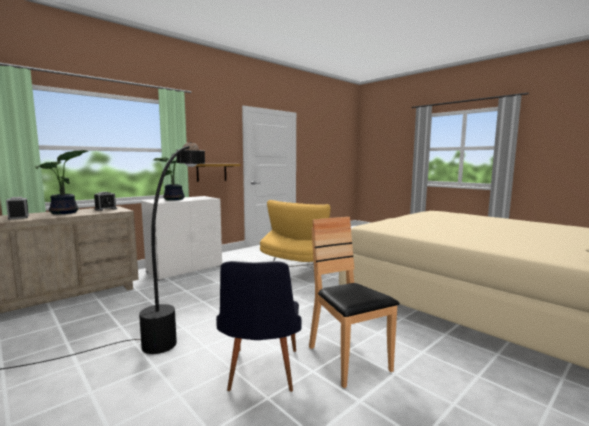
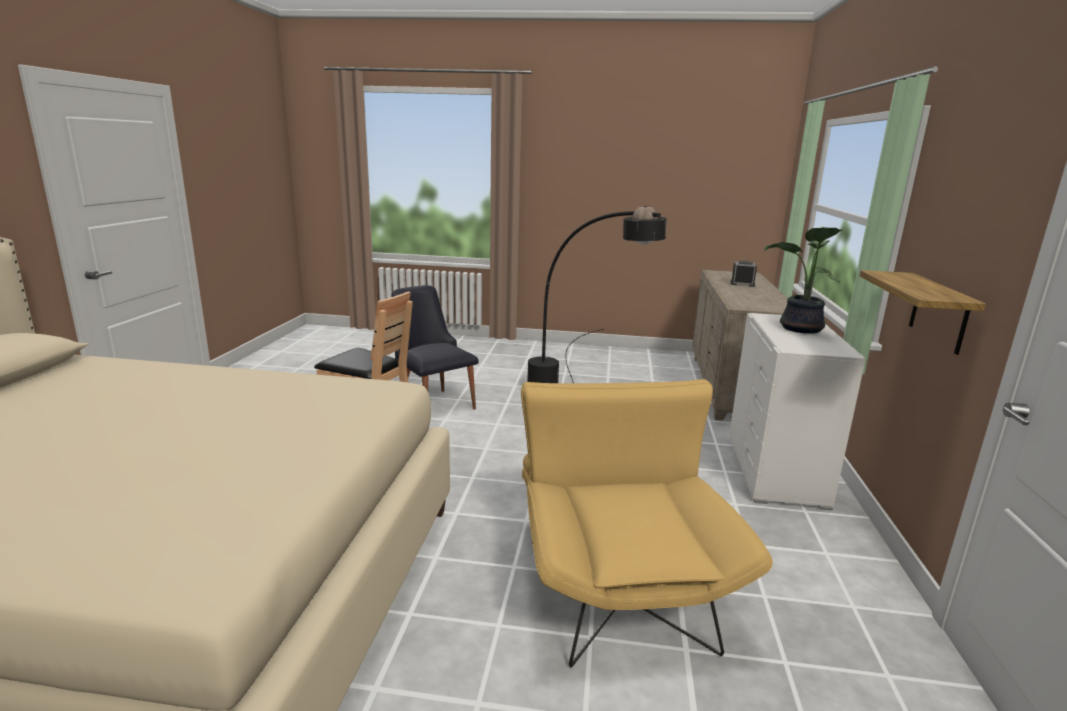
camera: 140 degrees right, 10 degrees up
potted plant [35,150,88,214] -> none
alarm clock [94,192,117,211] -> none

